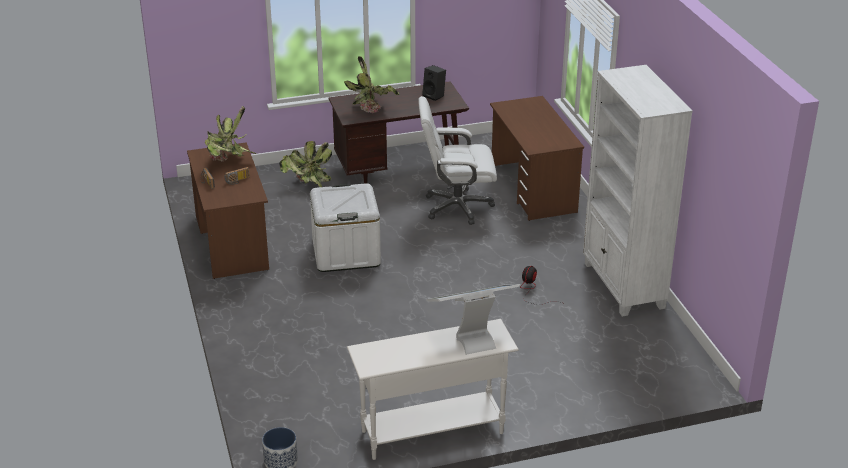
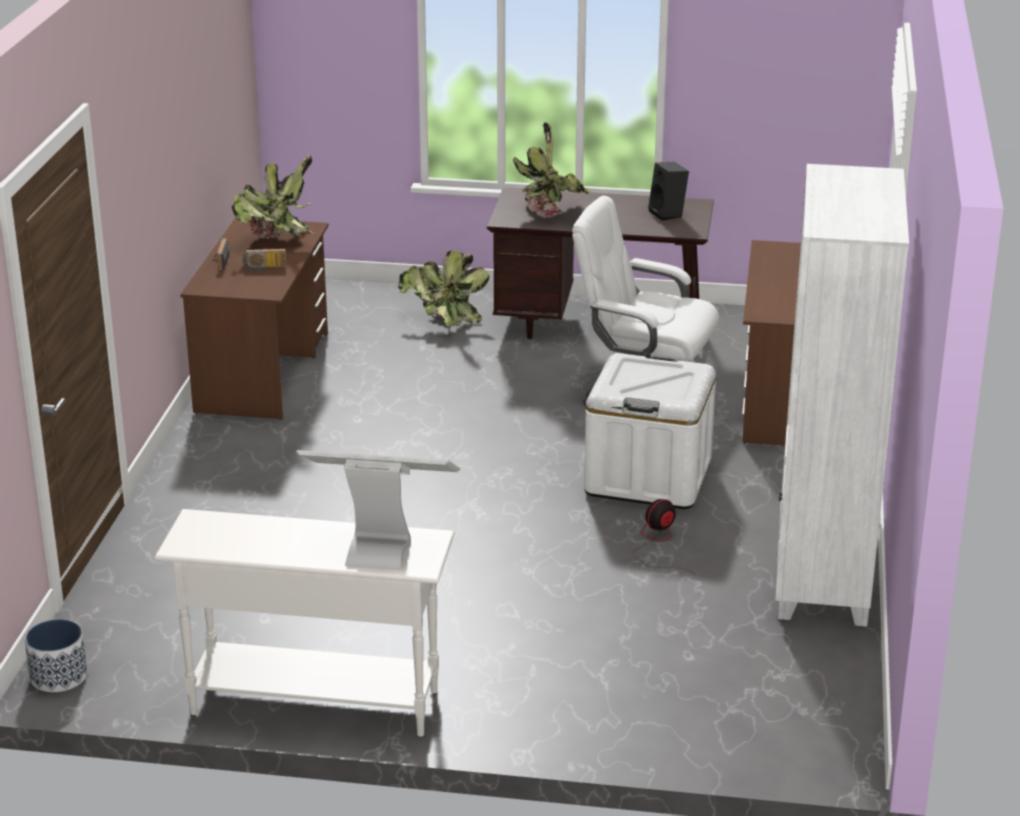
camera: 25 degrees right, 5 degrees down
white storage box [310,183,381,272] -> white storage box moved to [584,353,716,509]

